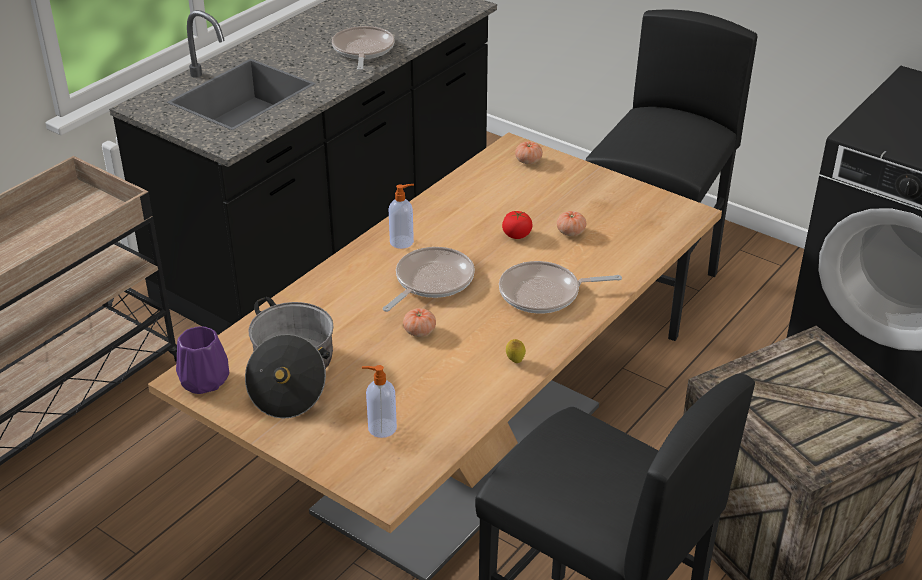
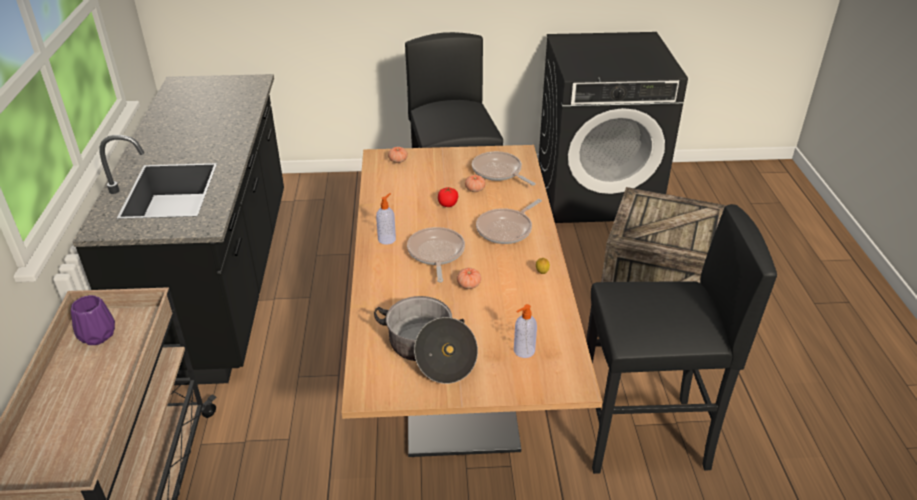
camera: 40 degrees left, 0 degrees up
purple vase [176,326,229,394] -> purple vase moved to [71,295,115,345]
frying pan [332,26,395,70] -> frying pan moved to [472,151,536,186]

